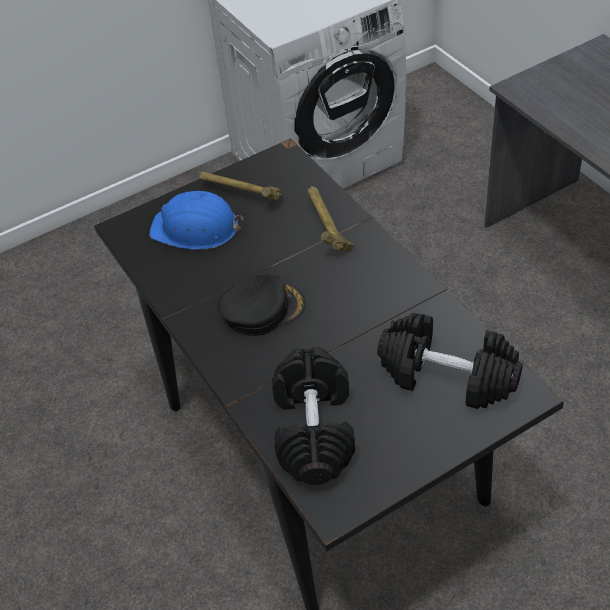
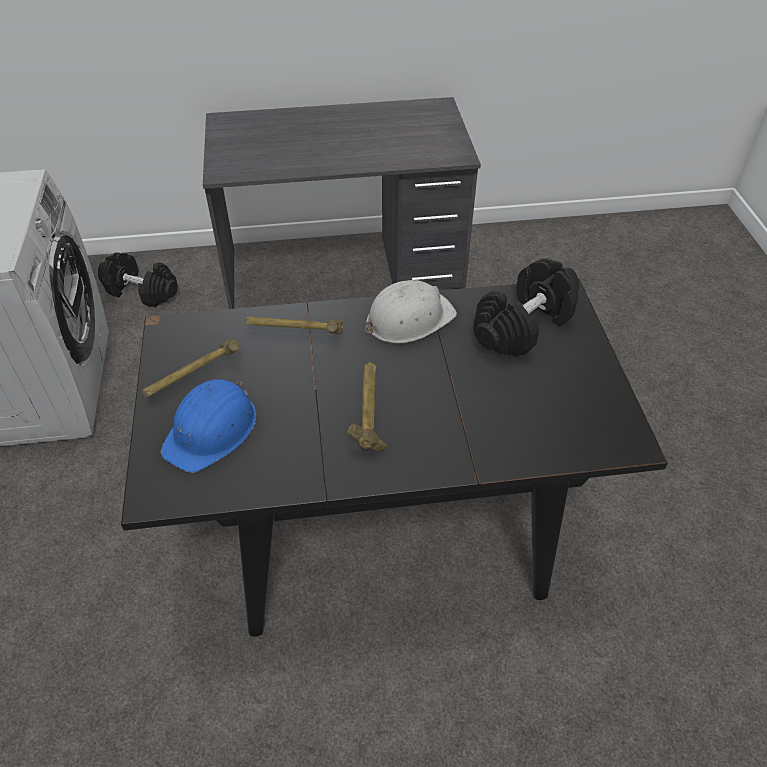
camera: 70 degrees left, 0 degrees up
black cap [217,274,306,336] -> hammer [347,362,387,452]
black dumbbell [272,346,355,485] -> black dumbbell moved to [98,253,178,307]
none -> white hard hat [365,280,457,343]

